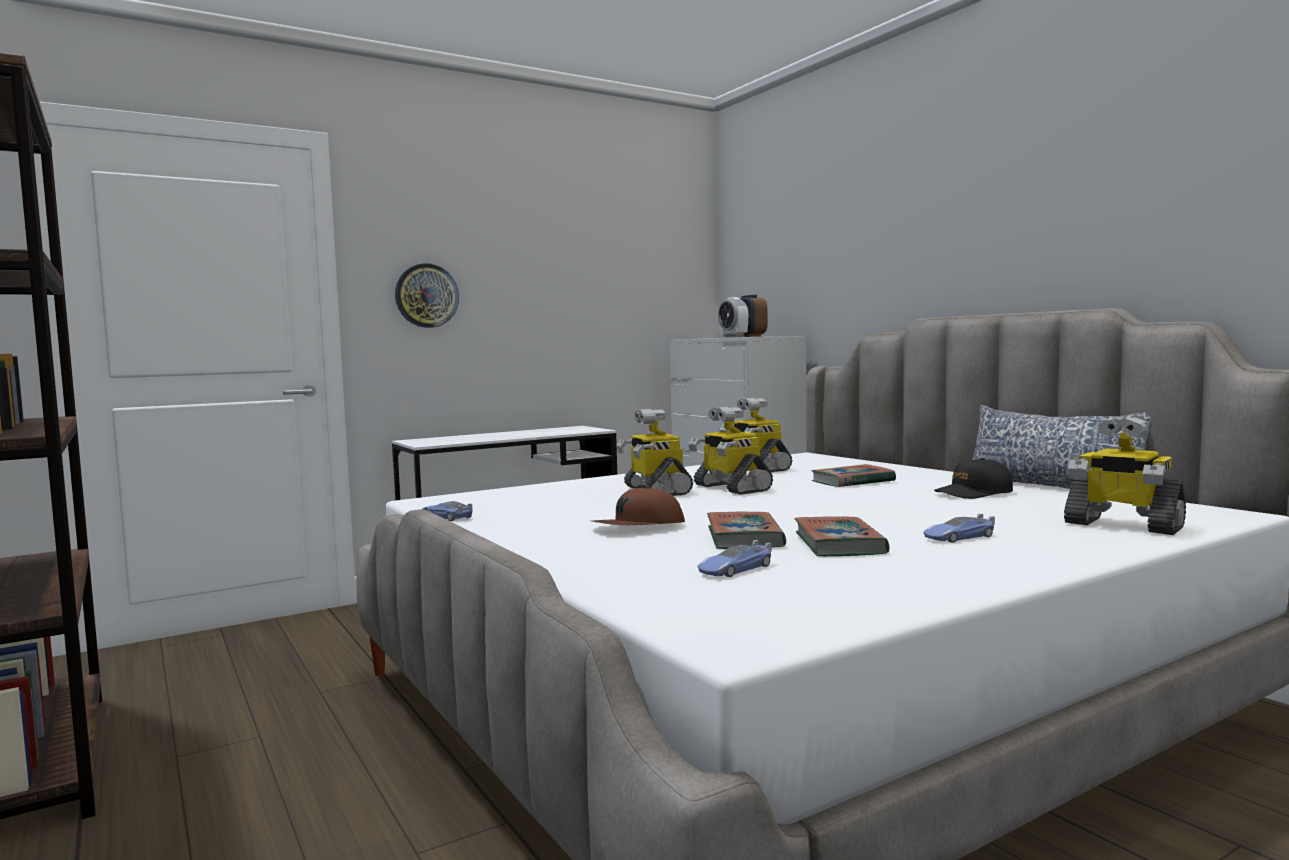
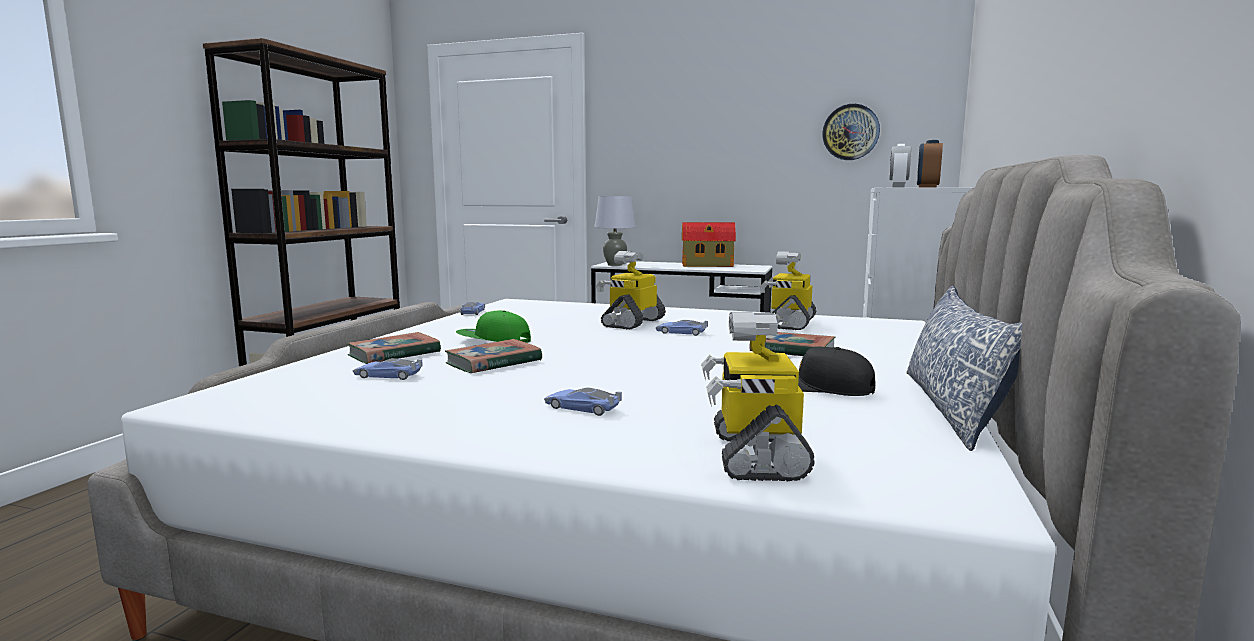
camera: 50 degrees right, 5 degrees up
wall clock [395,263,459,328] -> wall clock moved to [822,104,880,160]
brown cap [592,487,685,525] -> green cap [456,310,531,343]
toy robot [688,407,773,495] -> toy car [656,320,708,336]
book [795,517,890,556] -> book moved to [347,332,441,364]
none -> grey table lamp [594,196,635,266]
none -> toy house [682,222,736,267]

